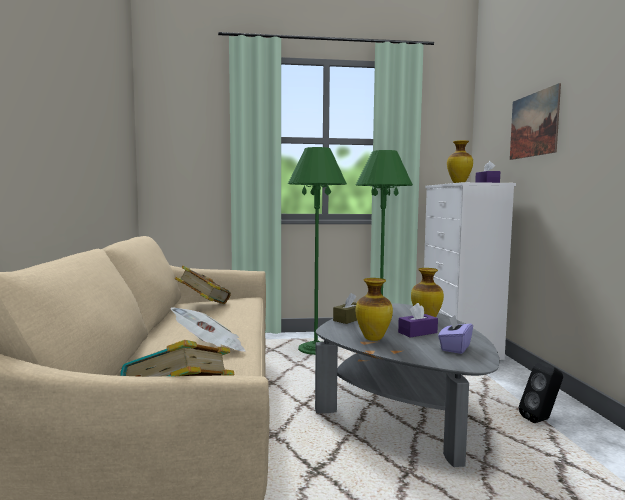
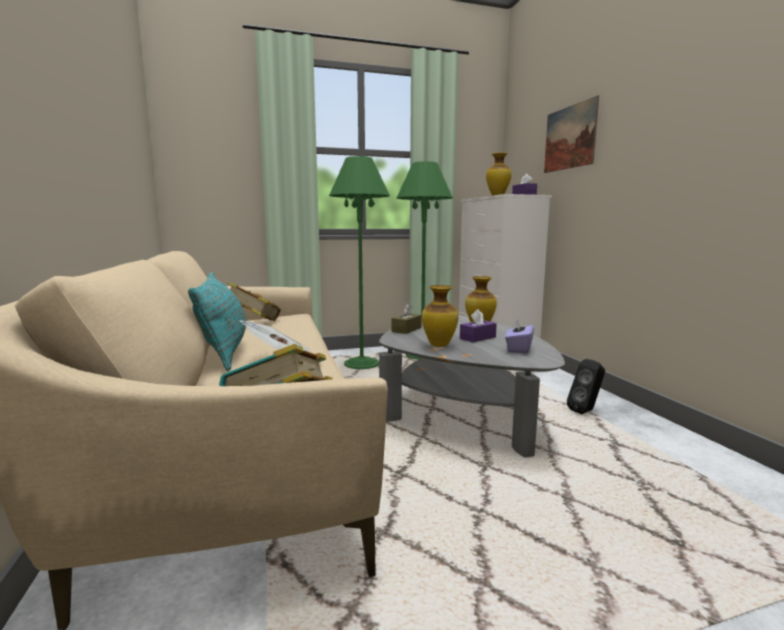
camera: 10 degrees left, 5 degrees up
none -> turquoise pillow [188,272,246,371]

